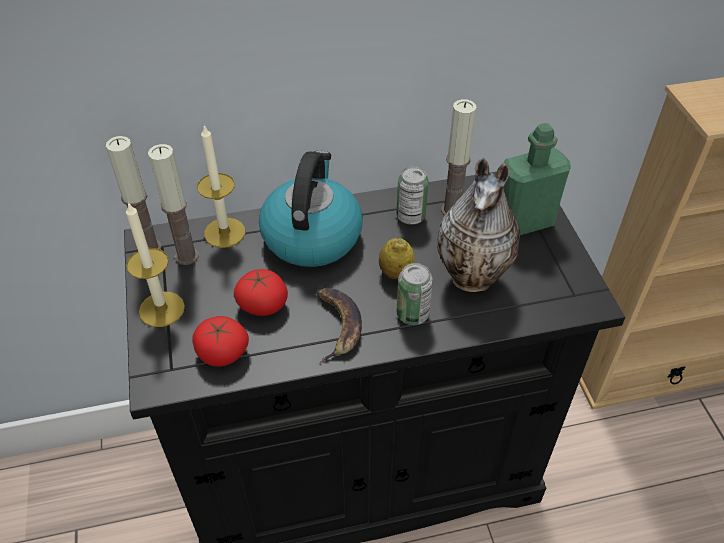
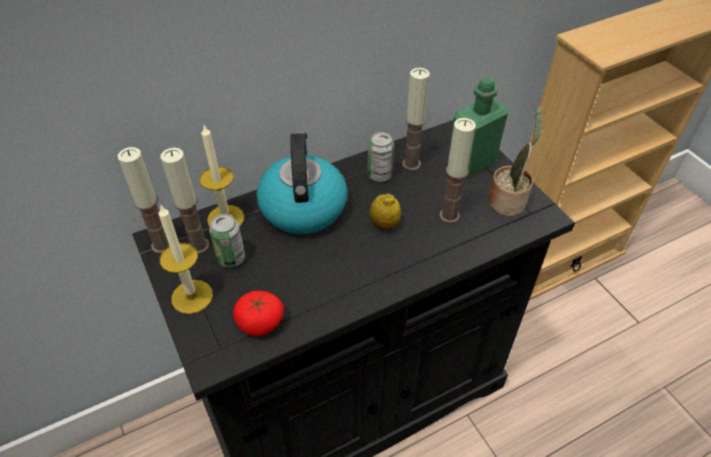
camera: 15 degrees left, 0 degrees up
tomato [234,269,288,316] -> none
banana [316,288,362,363] -> none
can [396,263,433,325] -> can moved to [209,214,245,268]
vase [437,158,521,292] -> candle [440,118,476,223]
none -> potted plant [488,106,543,216]

